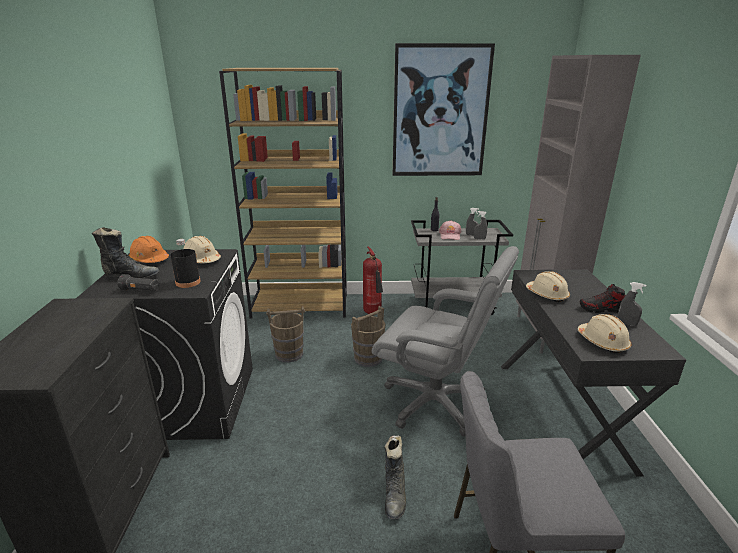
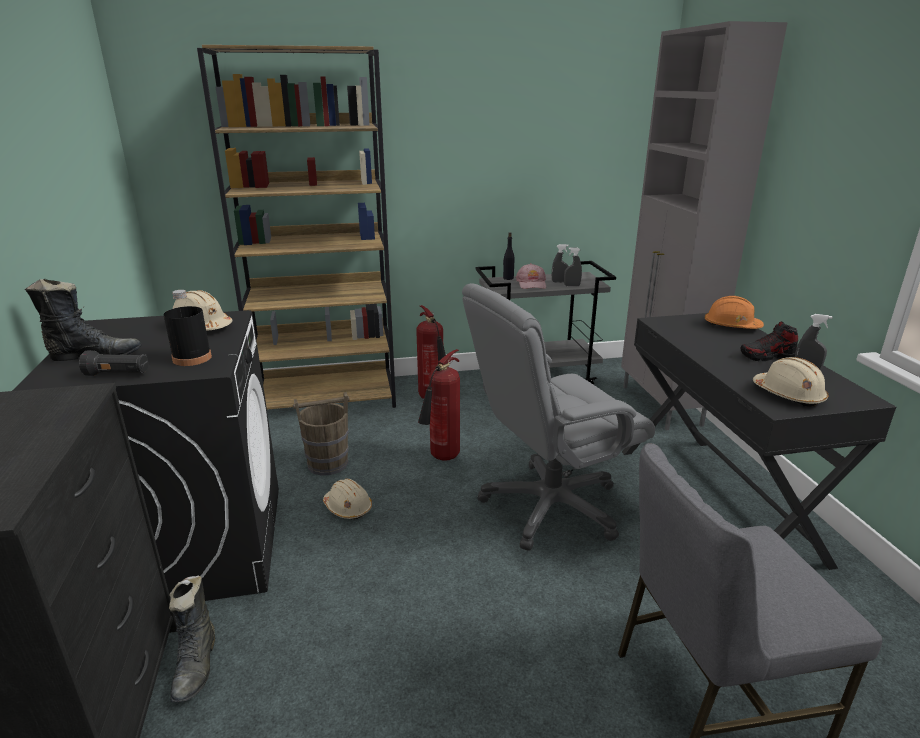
camera: 10 degrees left, 0 degrees up
orange hard hat [129,236,169,263] -> orange hard hat moved to [705,296,764,329]
brown bucket [351,306,386,367] -> fire extinguisher [418,349,460,461]
grey office chair [372,246,519,437] -> grey office chair turned 135 degrees clockwise [462,283,655,551]
black boot [385,436,406,519] -> black boot moved to [169,575,215,702]
picture [393,43,495,176] -> none
beige hard hat [526,271,570,302] -> beige hard hat moved to [323,479,372,519]

